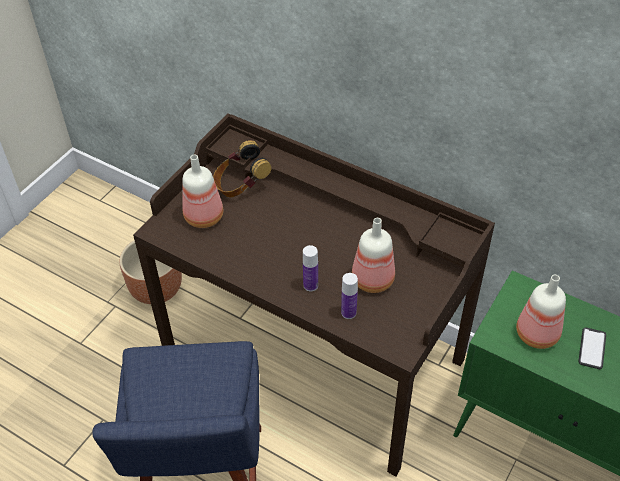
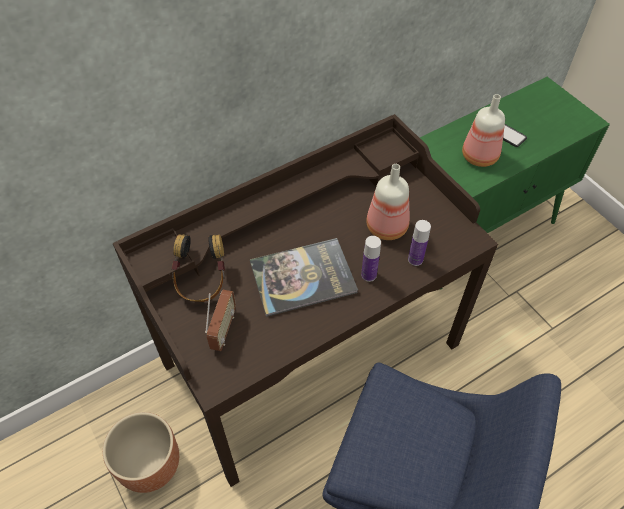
camera: 65 degrees left, 5 degrees up
bottle [182,154,223,228] -> radio [205,290,236,351]
none -> book [250,238,358,317]

